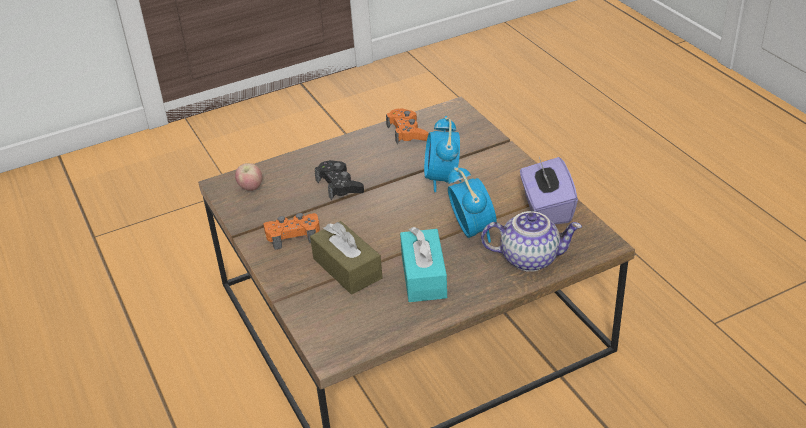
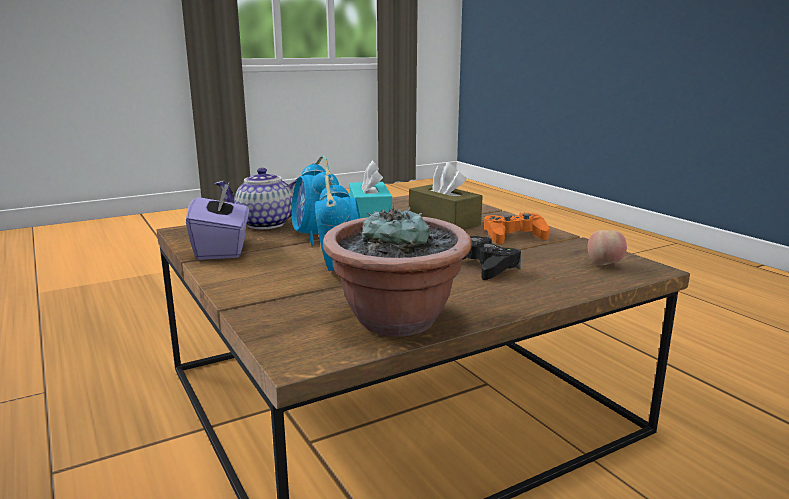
camera: 175 degrees right, 20 degrees down
orange game controller [386,108,429,144] -> potted plant [323,205,472,337]

